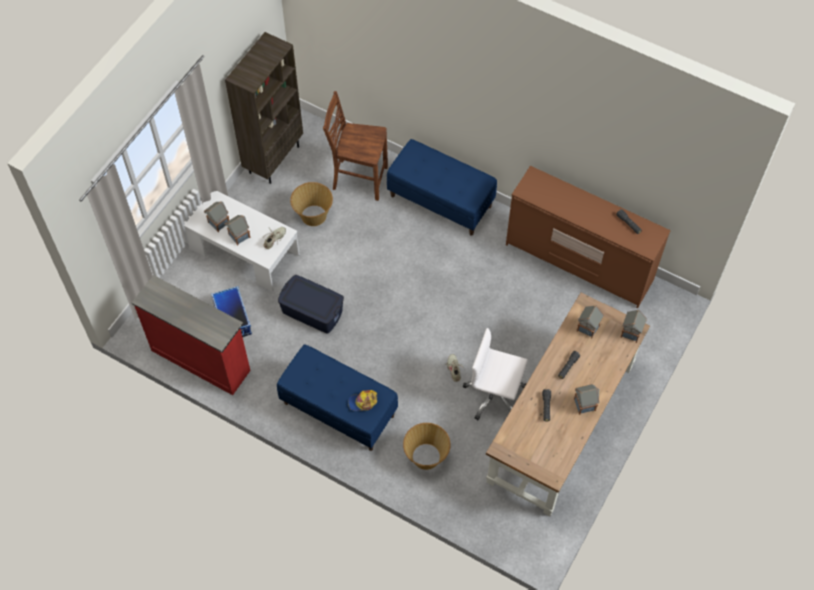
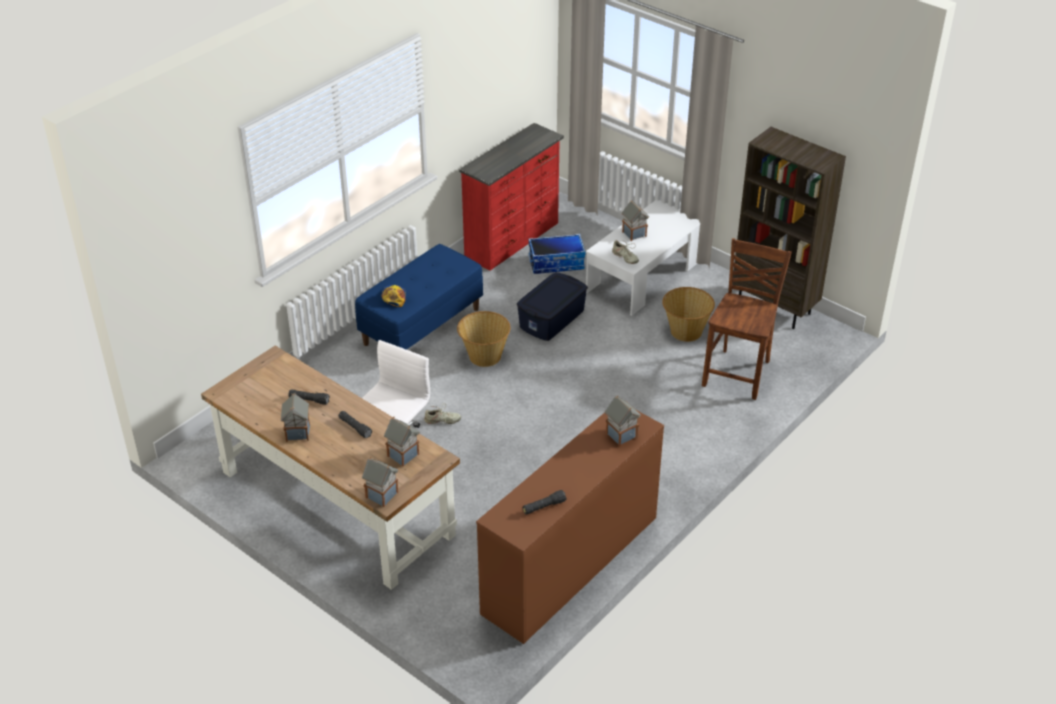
camera: 100 degrees right, 20 degrees down
toy house [204,201,229,232] -> toy house moved to [605,396,641,447]
blue bench [387,139,497,236] -> none
basket [403,423,451,470] -> basket moved to [457,311,510,367]

